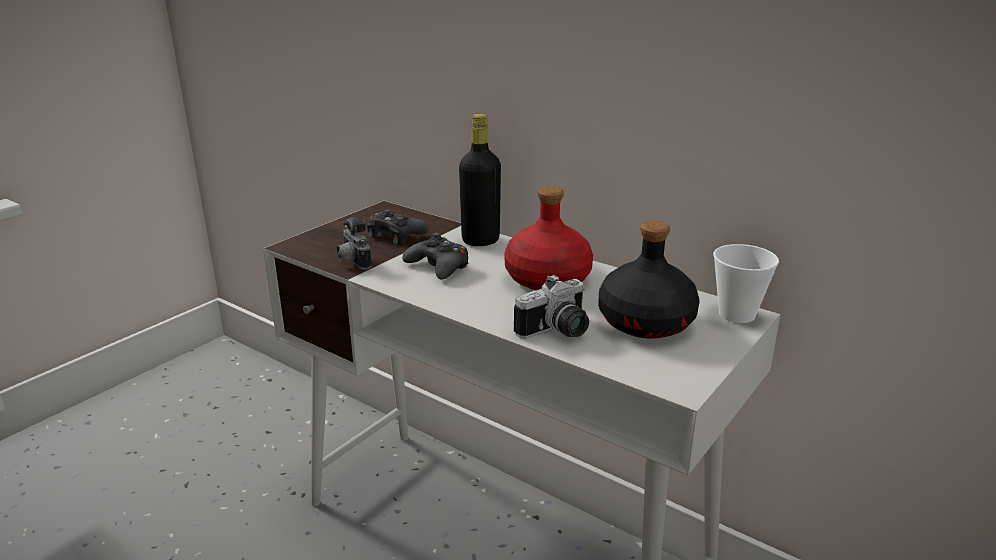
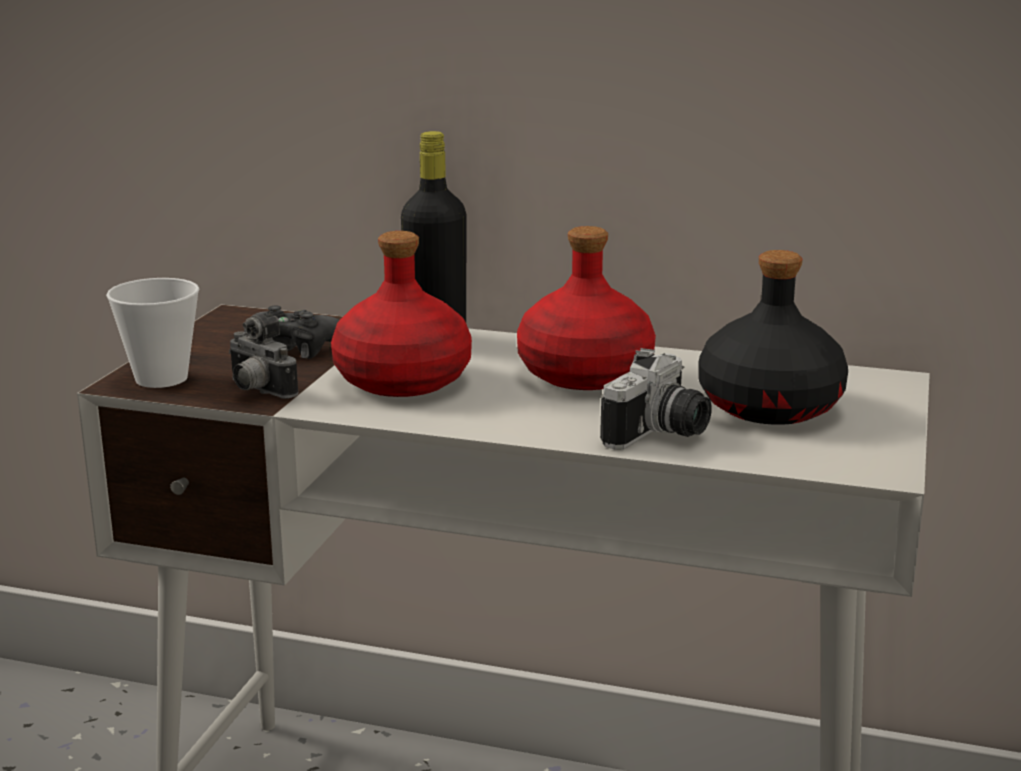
camera: 20 degrees left, 5 degrees down
black game controller [402,232,469,280] -> red bottle [331,231,472,397]
cup [713,244,779,323] -> cup moved to [106,278,199,388]

